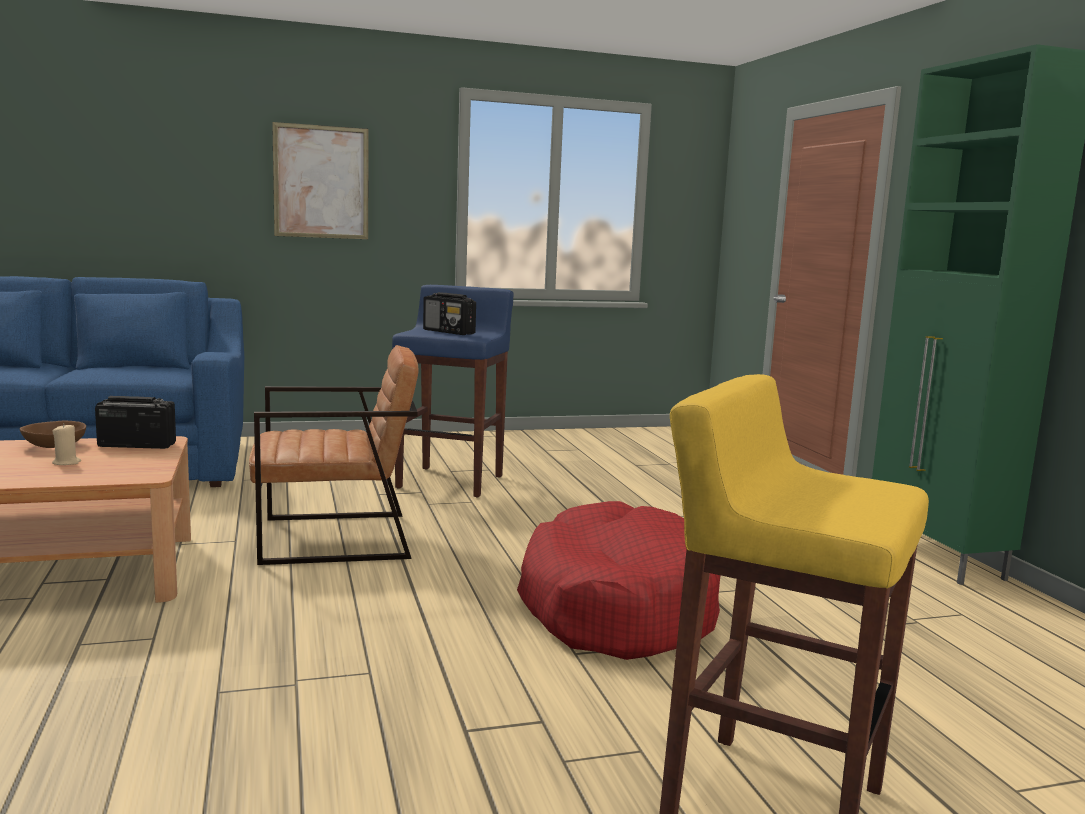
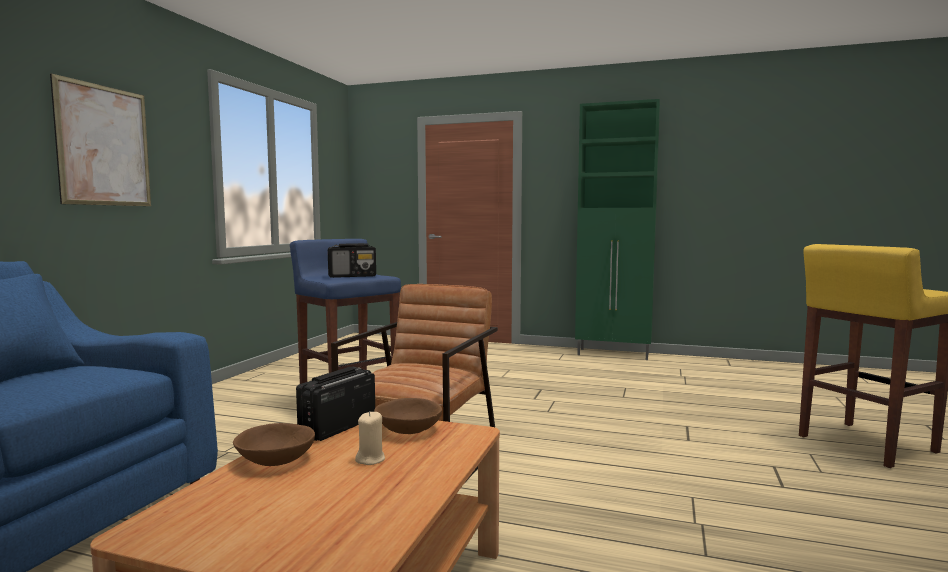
camera: 55 degrees left, 5 degrees down
red dog bed [517,501,720,660] -> none
none -> brown bowl [374,398,442,434]

